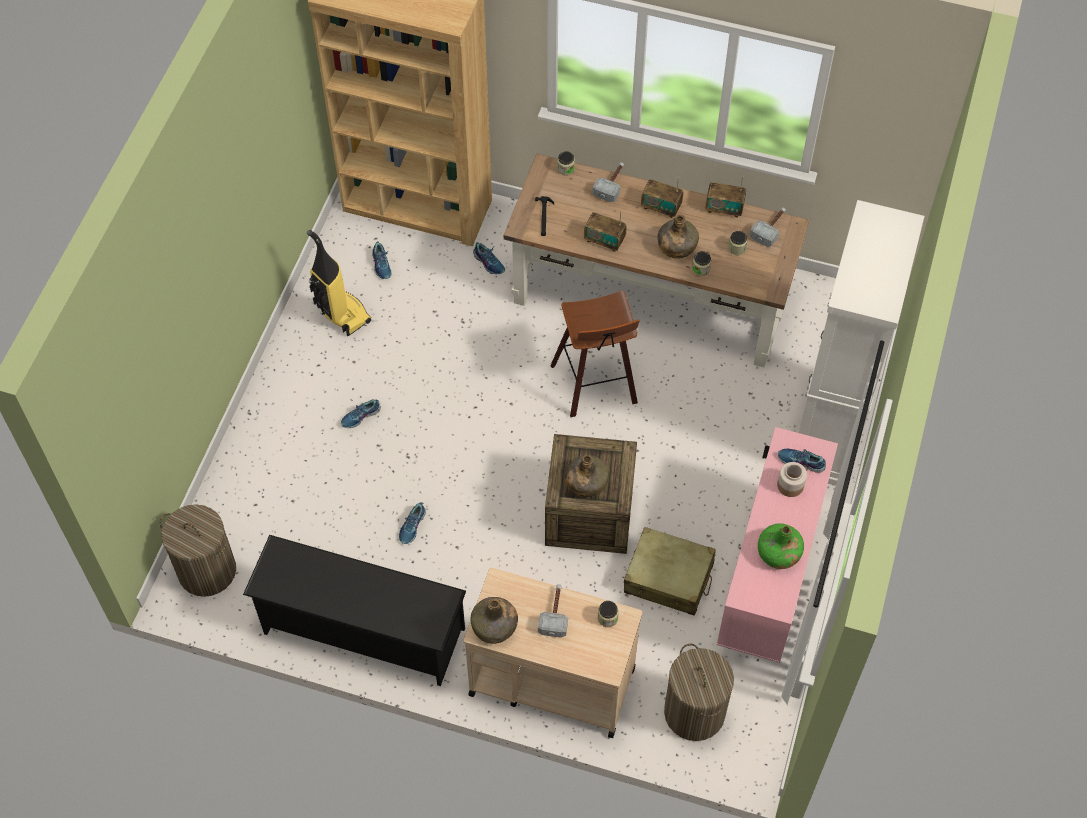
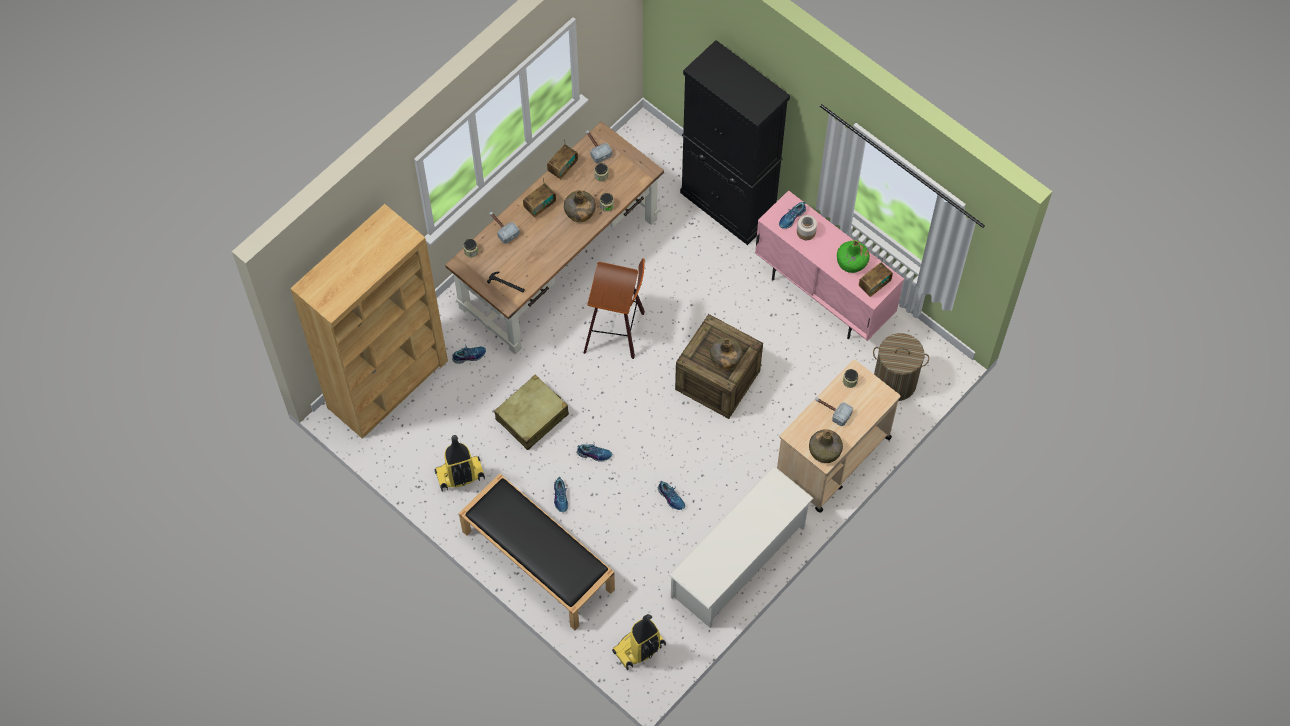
camera: 65 degrees left, 5 degrees up
laundry basket [160,504,236,597] -> vacuum cleaner [612,614,666,670]
black shoe rack [243,535,466,686] -> white shoe rack [669,466,814,628]
shoe [372,241,392,279] -> shoe moved to [577,444,612,462]
radio [584,211,627,252] -> radio moved to [859,258,893,297]
beige suitcase [624,527,716,616] -> beige suitcase moved to [494,375,569,450]
white cabinet [798,200,924,486] -> black cabinet [680,40,790,245]
none -> black bench [459,473,615,630]

